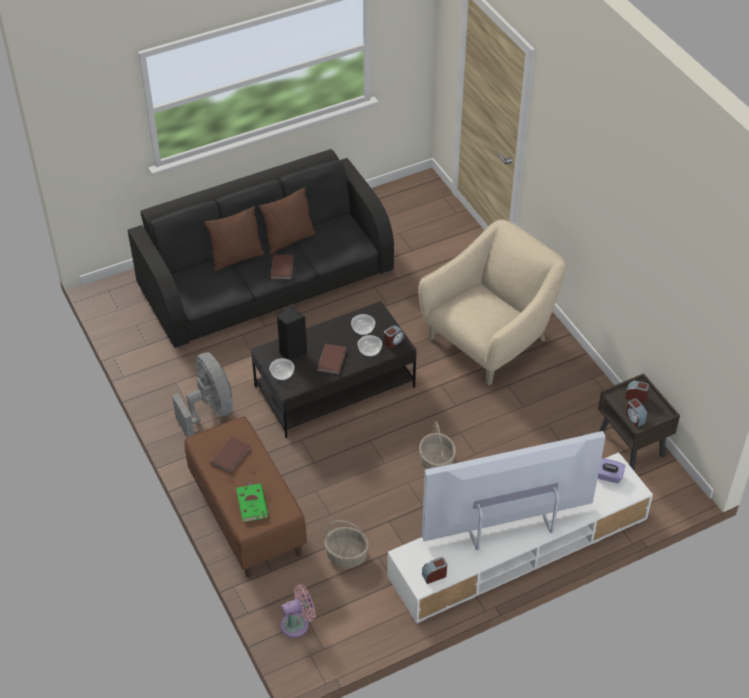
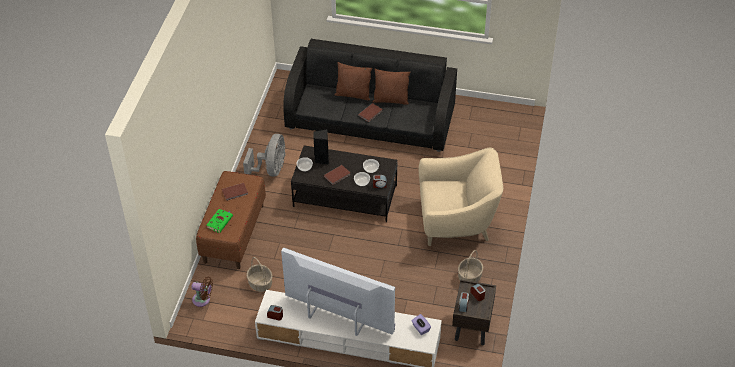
camera: 40 degrees right, 0 degrees up
pink fan [280,584,316,638] -> brown fan [191,277,213,307]
basket [419,421,456,469] -> basket moved to [458,250,483,282]

